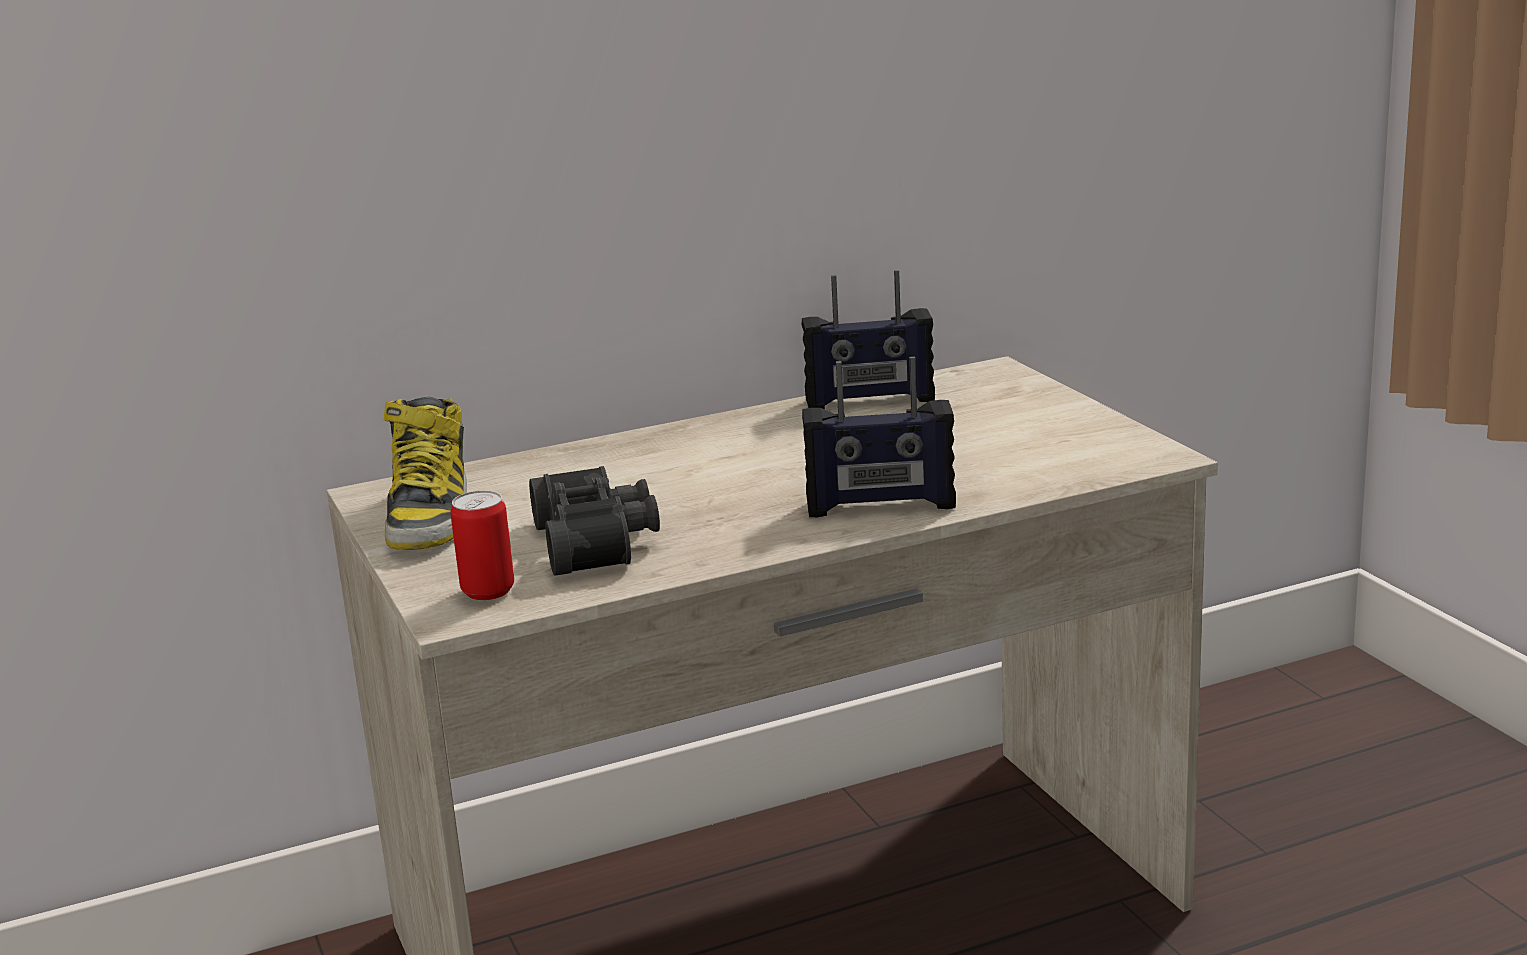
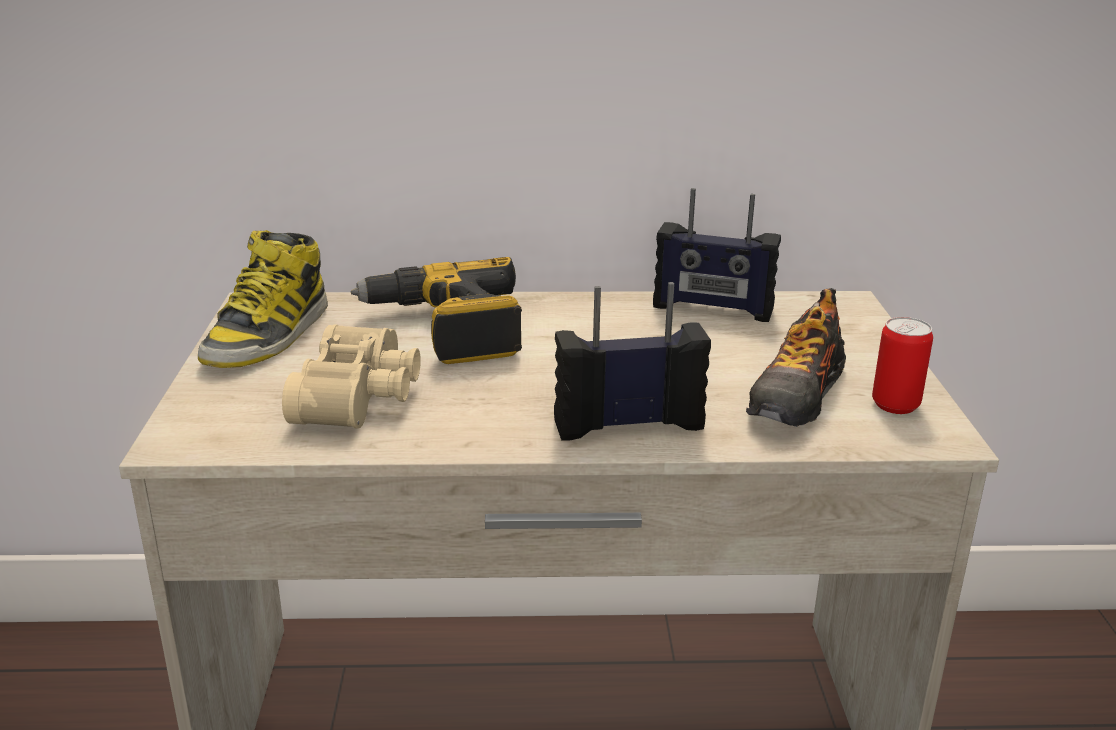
camera: 20 degrees right, 5 degrees up
can [451,491,514,600] -> can moved to [872,317,933,414]
black binoculars [529,466,660,576] -> beige binoculars [282,325,421,429]
radio [802,356,956,517] -> radio turned 150 degrees clockwise [554,282,711,441]
none -> power drill [351,257,522,364]
none -> shoe [746,288,846,427]

